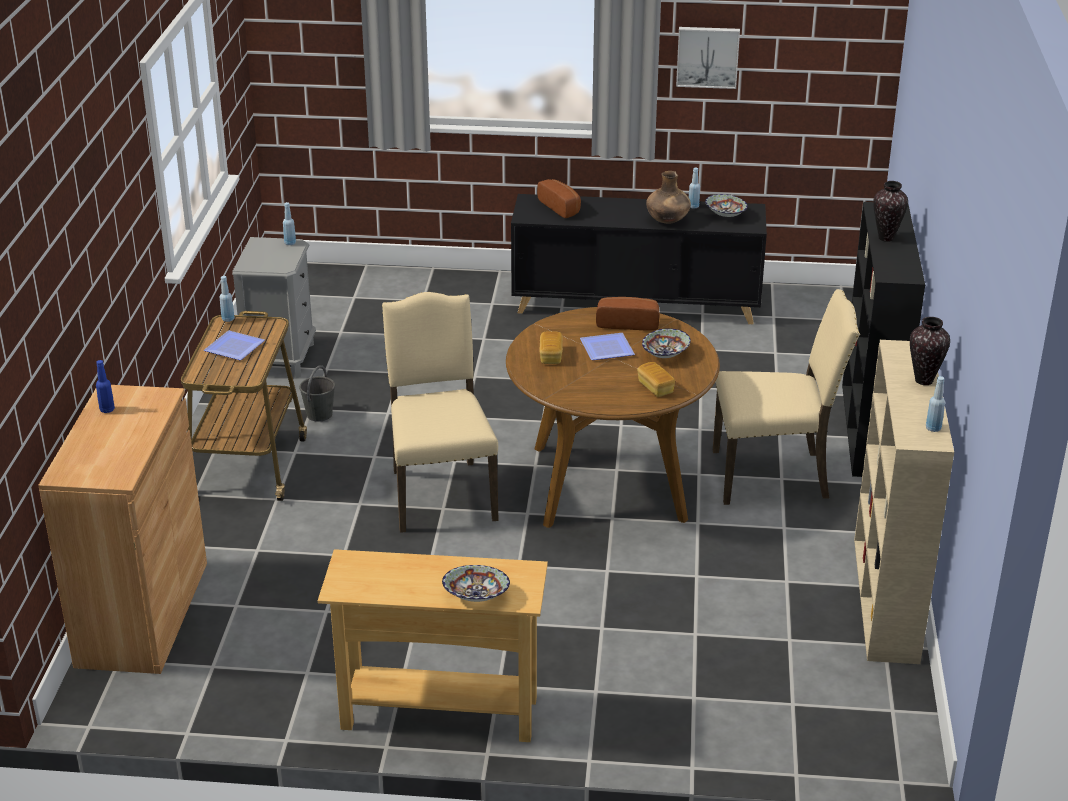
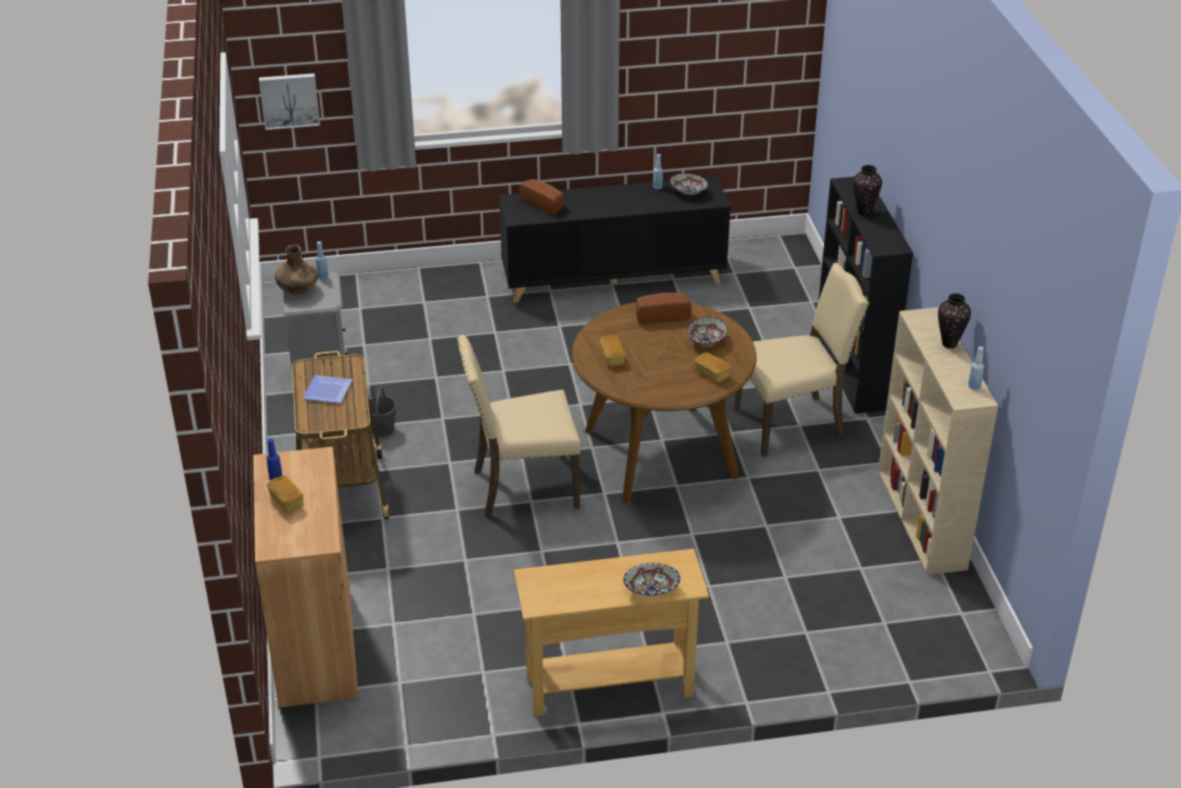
camera: 15 degrees left, 5 degrees up
blue bottle [220,276,235,322] -> none
beige chair [382,292,499,533] -> beige chair turned 75 degrees counterclockwise [457,335,581,517]
plate [580,333,635,360] -> none
brown vase [646,171,691,224] -> brown vase moved to [275,244,318,295]
picture [676,27,740,89] -> picture moved to [259,73,320,130]
none -> bread [267,476,303,513]

